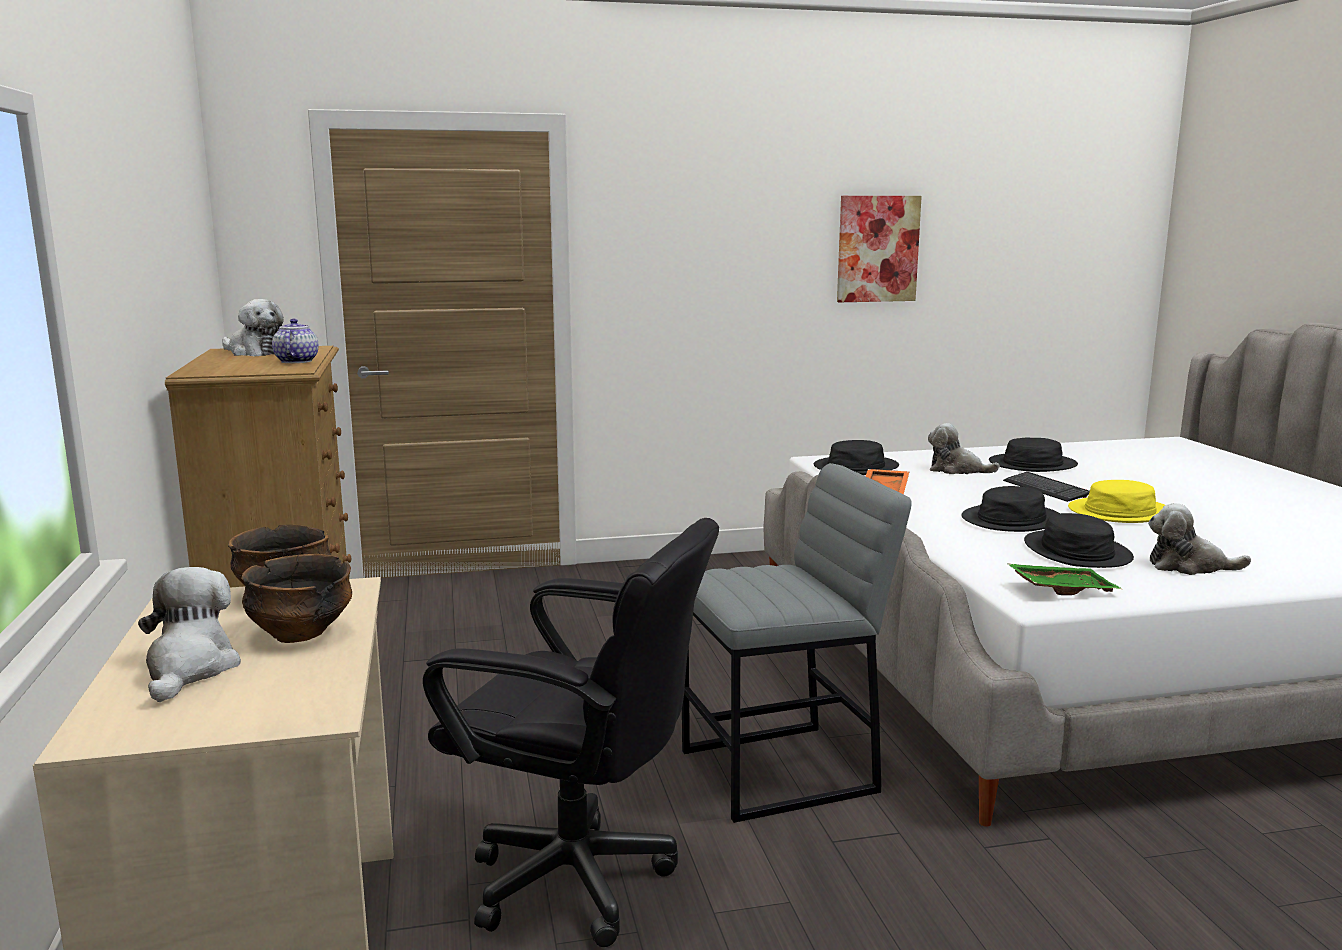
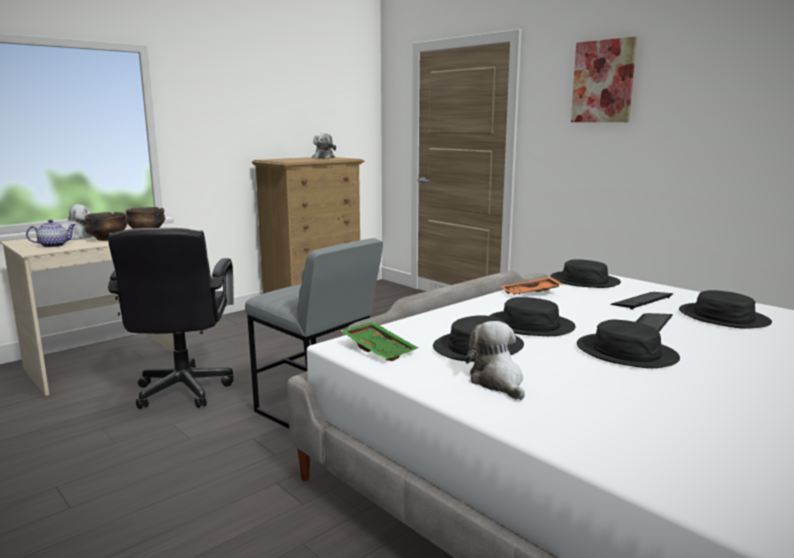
camera: 60 degrees right, 0 degrees up
teapot [272,319,319,363] -> teapot moved to [26,219,76,248]
picture [837,196,922,302] -> picture moved to [571,37,637,122]
plush toy [928,423,1000,474] -> keyboard [610,292,673,310]
yellow hat [1068,480,1165,523] -> black hat [577,320,680,368]

